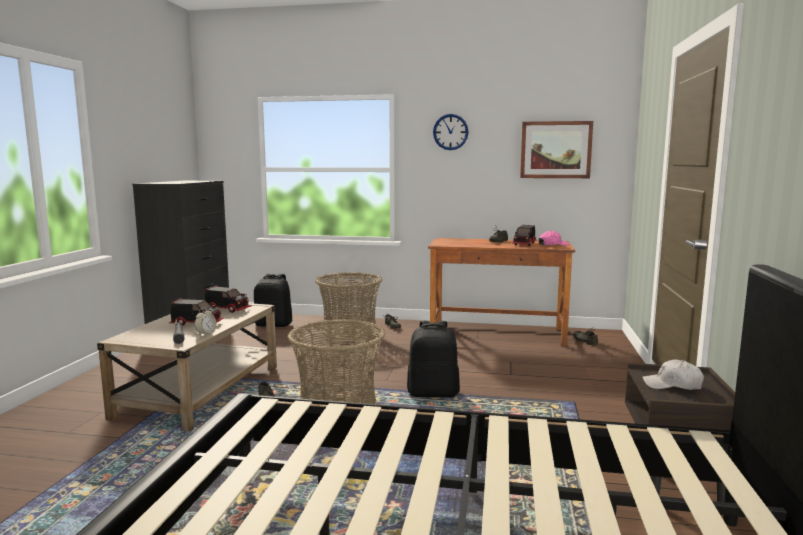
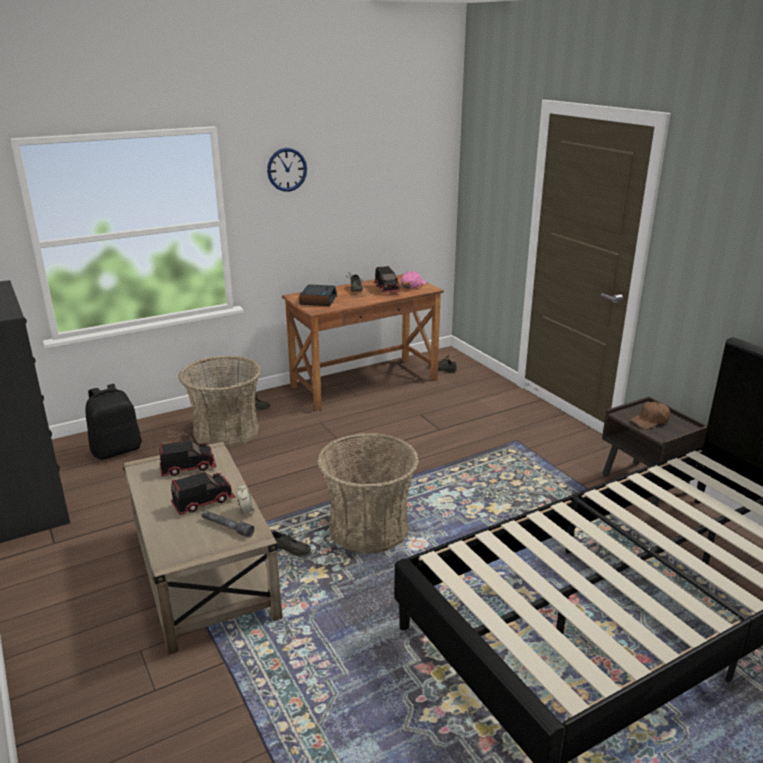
camera: 40 degrees left, 15 degrees up
black backpack [407,321,460,398] -> none
picture [520,121,593,178] -> none
white cap [642,359,704,390] -> brown cap [630,402,670,429]
none -> alarm clock [299,284,337,306]

